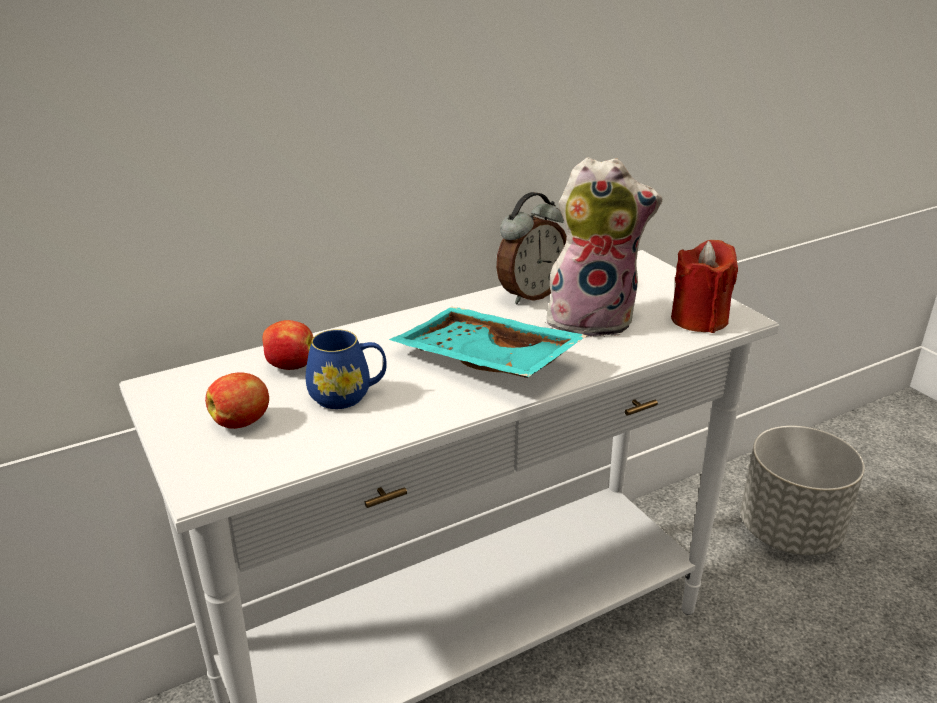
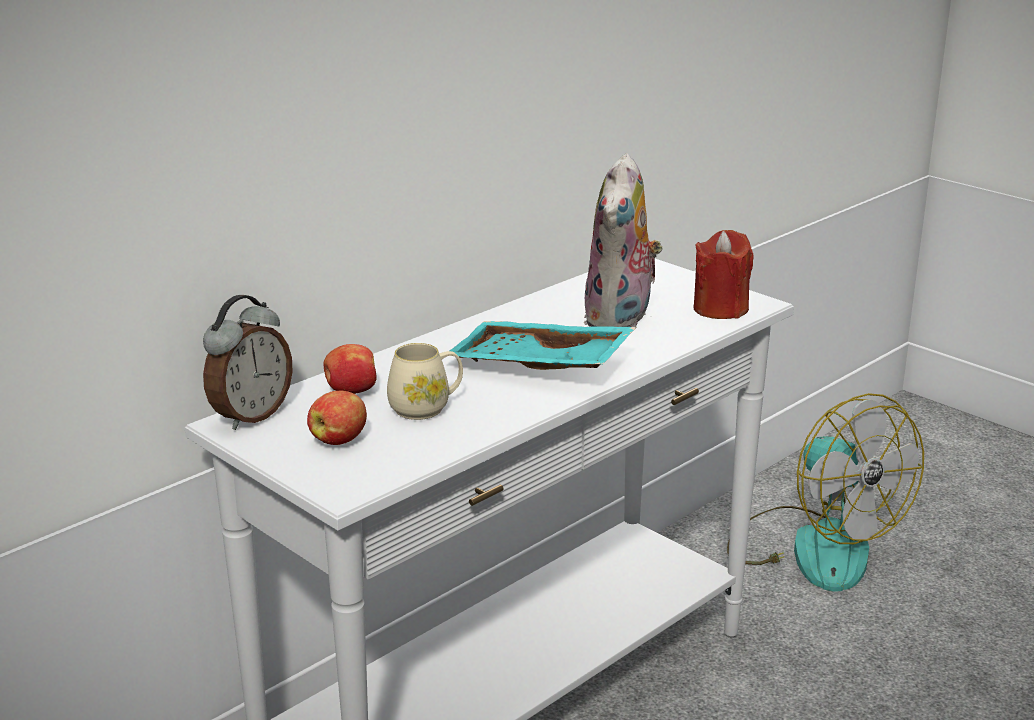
camera: 15 degrees left, 5 degrees down
blue mug [306,329,387,409] -> beige mug [387,343,463,420]
alarm clock [496,192,567,304] -> alarm clock moved to [203,295,293,430]
plush toy [545,157,662,337] -> plush toy turned 120 degrees clockwise [584,153,662,327]
grey planter [740,426,865,555] -> fan [727,393,924,591]

